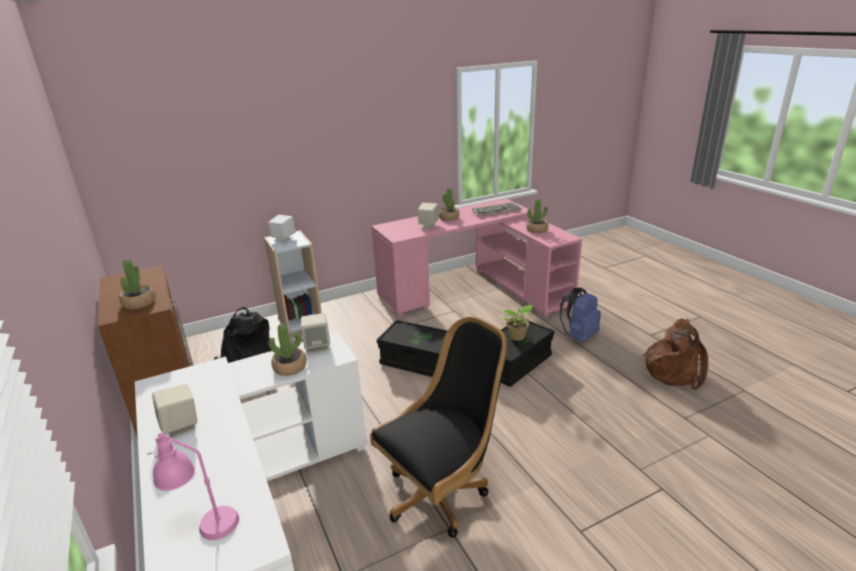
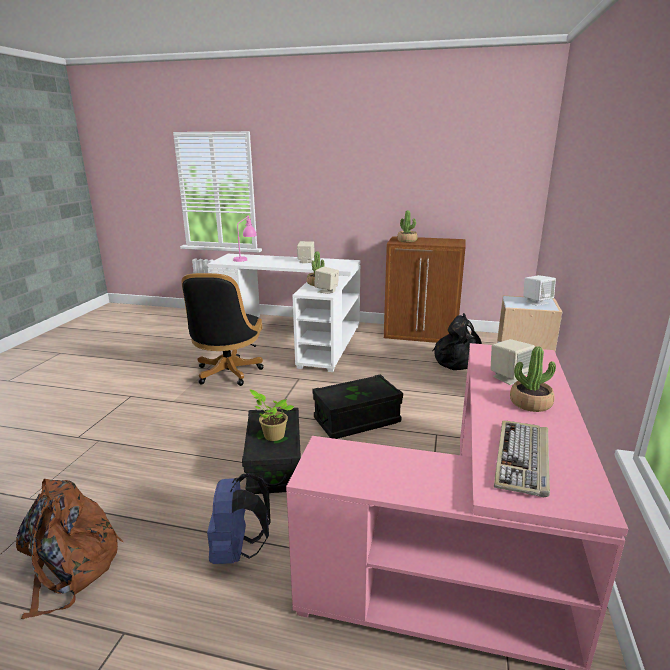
camera: 130 degrees right, 5 degrees down
potted plant [526,199,548,233] -> none

